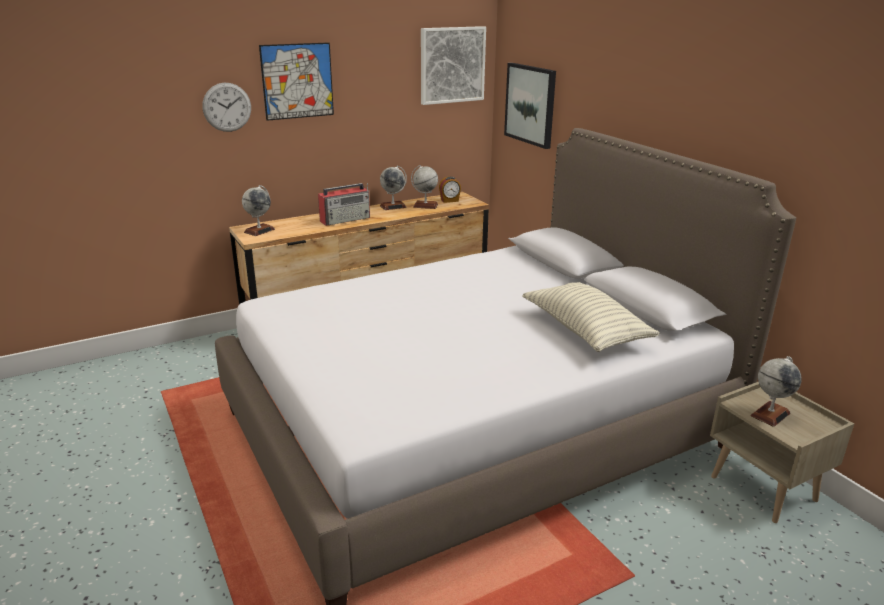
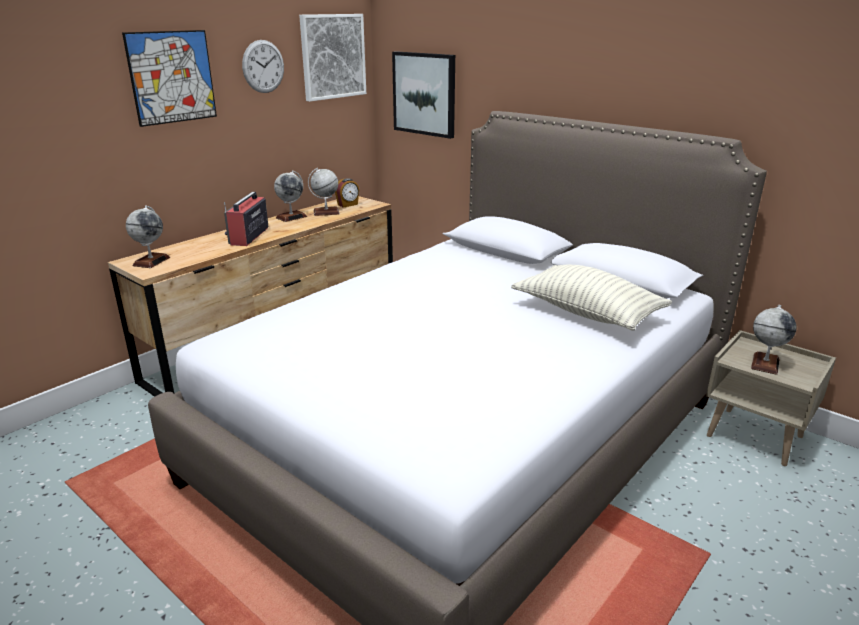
camera: 20 degrees left, 0 degrees up
wall clock [202,83,251,132] -> wall clock moved to [242,40,284,93]
radio [318,183,370,226] -> radio turned 150 degrees clockwise [224,192,269,246]

